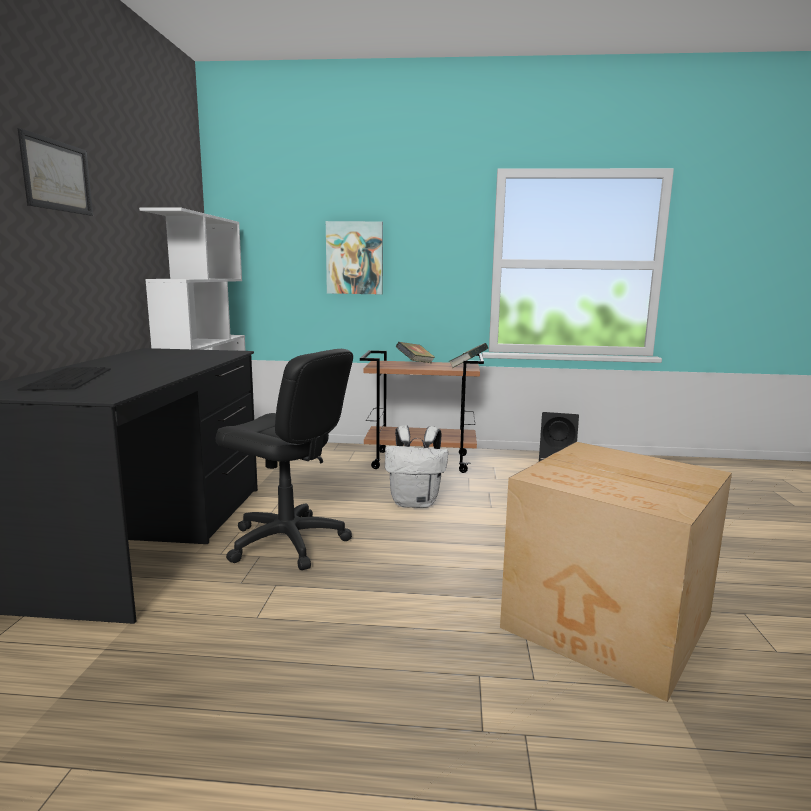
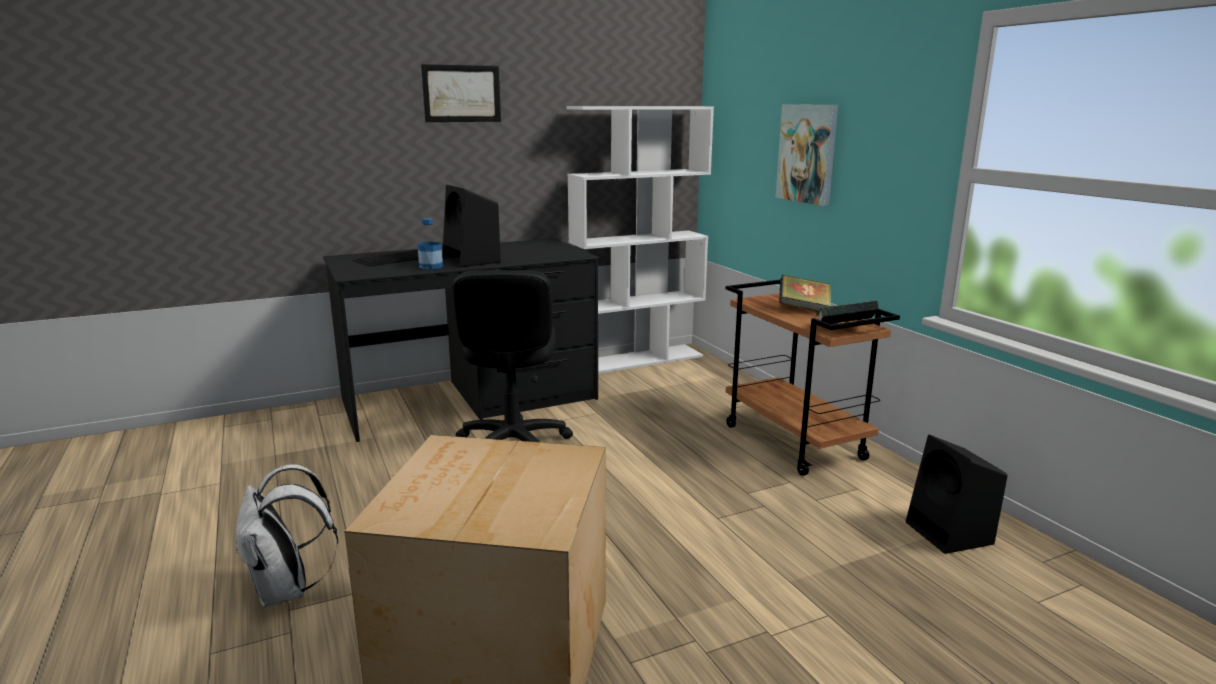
camera: 60 degrees right, 5 degrees up
white backpack [385,425,448,508] -> white backpack moved to [235,464,338,608]
none -> bottle [417,218,443,269]
none -> black speaker [442,185,501,267]

